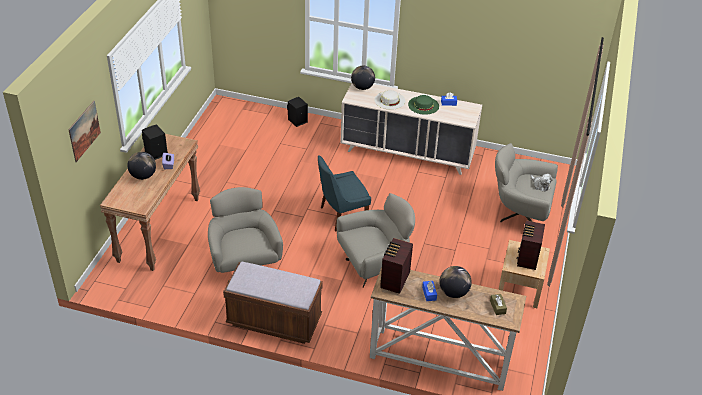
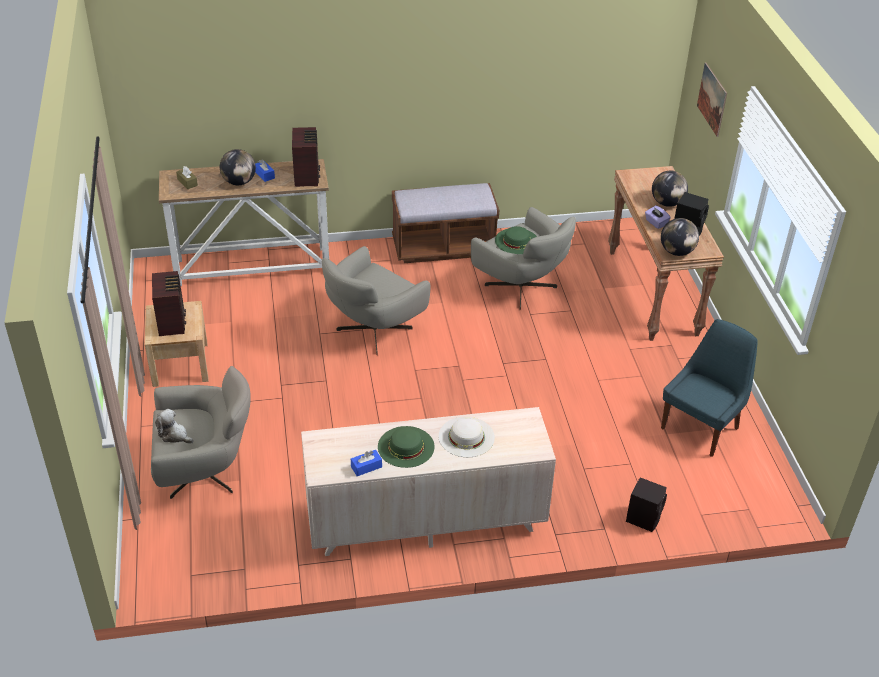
camera: 155 degrees right, 0 degrees up
blue chair [318,155,371,231] -> blue chair moved to [661,319,758,457]
globe [351,66,375,90] -> globe moved to [661,218,699,256]
none -> green hat [495,226,537,254]

